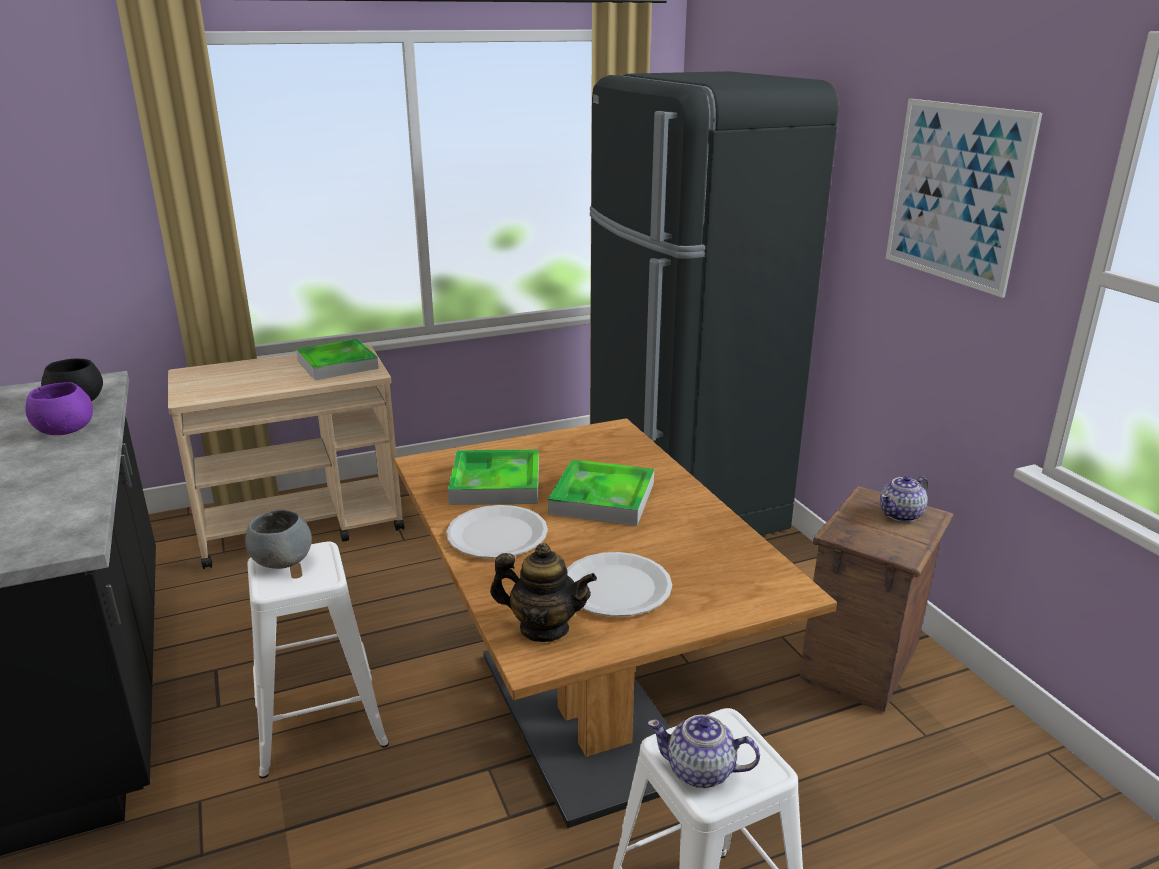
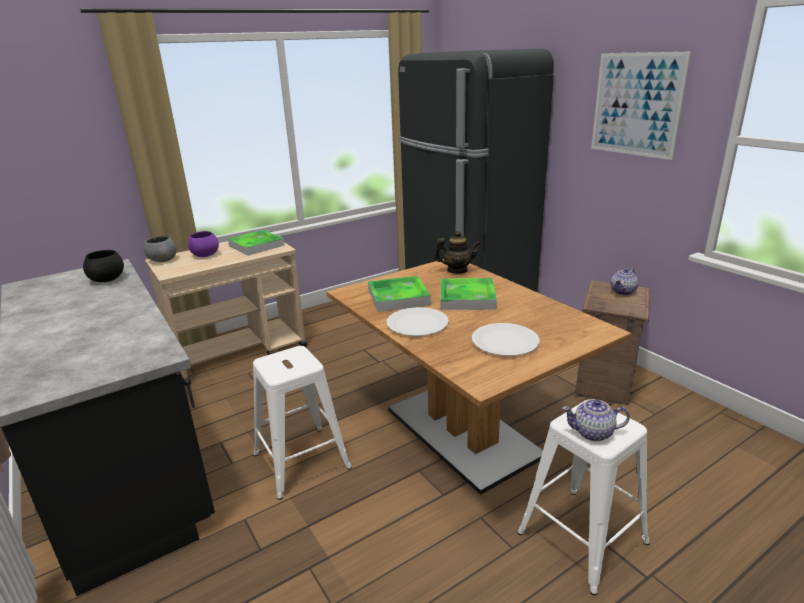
camera: 10 degrees left, 0 degrees up
purple bowl [25,382,93,435] -> purple bowl moved to [188,231,219,257]
grey bowl [245,510,312,569] -> grey bowl moved to [144,236,177,262]
teapot [490,543,597,642] -> teapot moved to [434,230,481,274]

